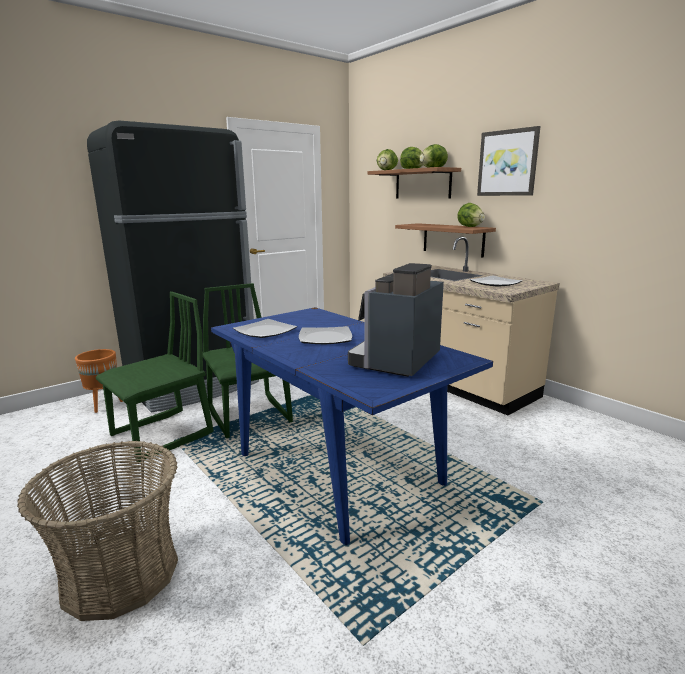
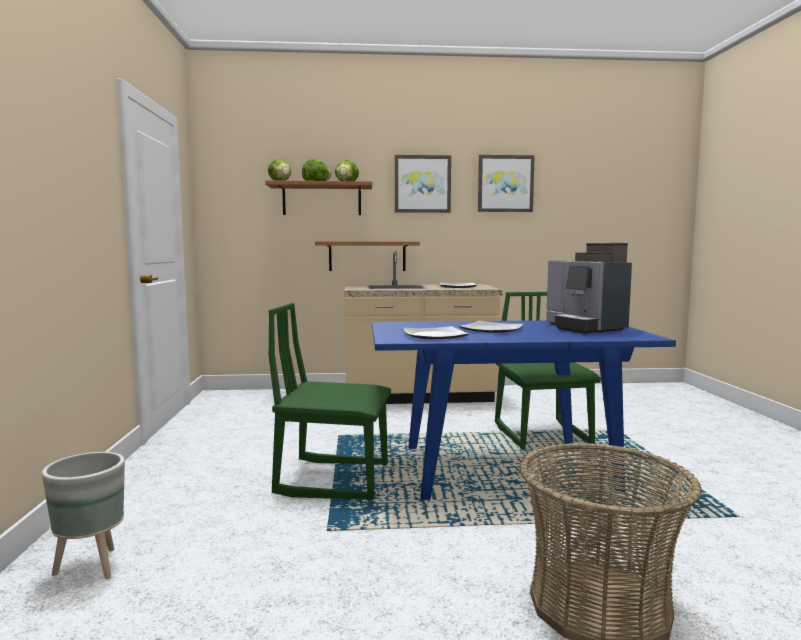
camera: 55 degrees left, 10 degrees down
orange planter [75,349,123,413] -> grey planter [42,452,125,579]
black fridge [87,120,259,412] -> none
green chair [96,291,214,462] -> green chair moved to [495,292,601,449]
lettuce [457,203,485,227] -> none
none -> picture [478,155,535,212]

